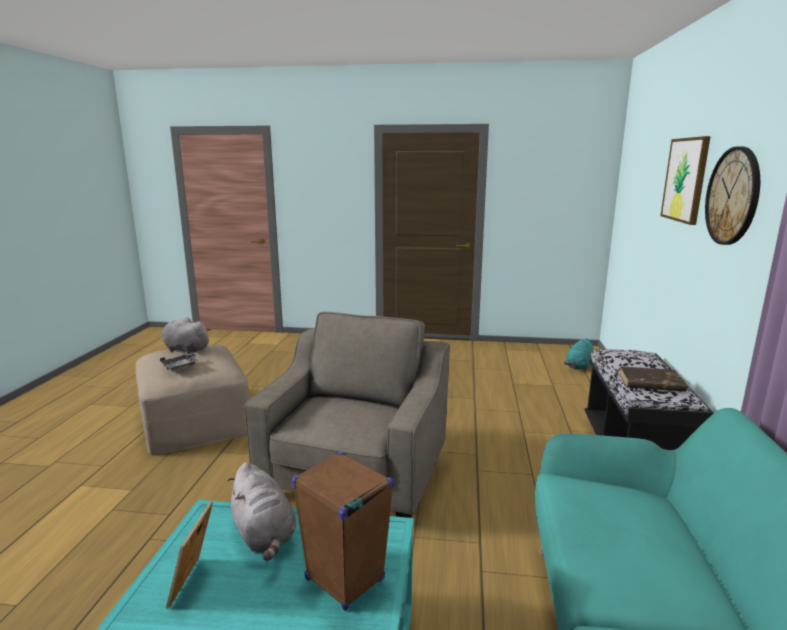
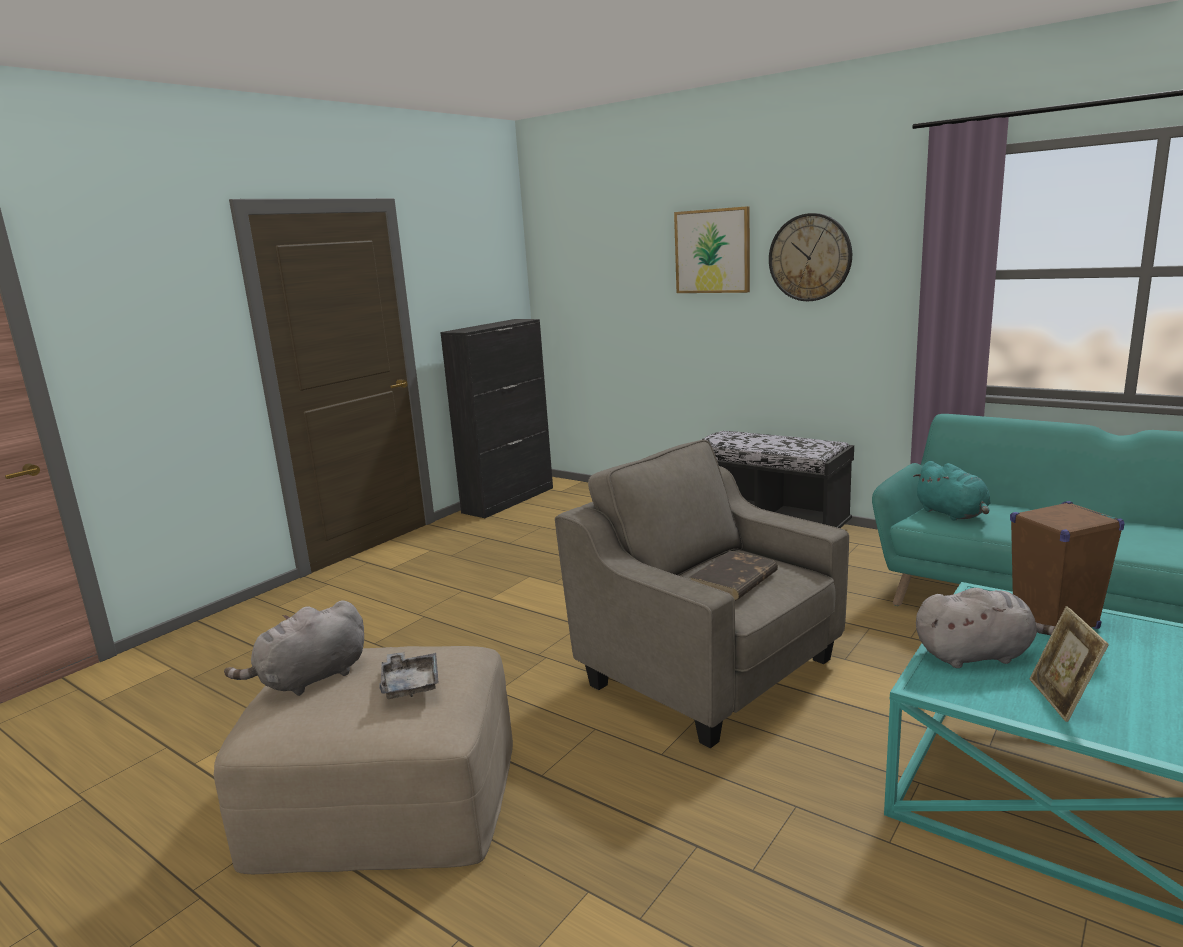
camera: 60 degrees left, 0 degrees up
picture frame [166,501,213,609] -> picture frame turned 60 degrees clockwise [1030,606,1109,722]
turquoise plush toy [563,338,594,371] -> turquoise plush toy moved to [913,461,991,521]
brown book [619,366,687,392] -> brown book moved to [689,551,778,601]
none -> black cabinet [440,319,553,518]

